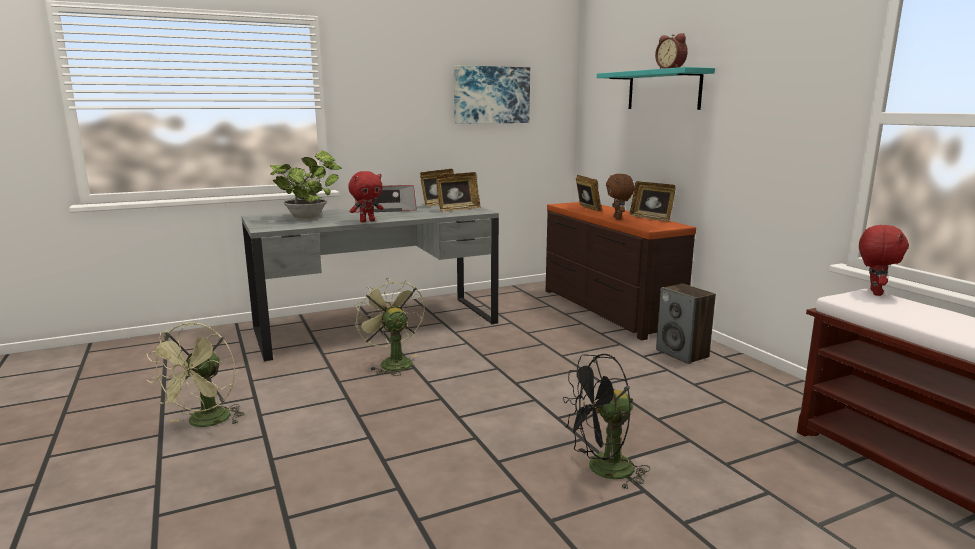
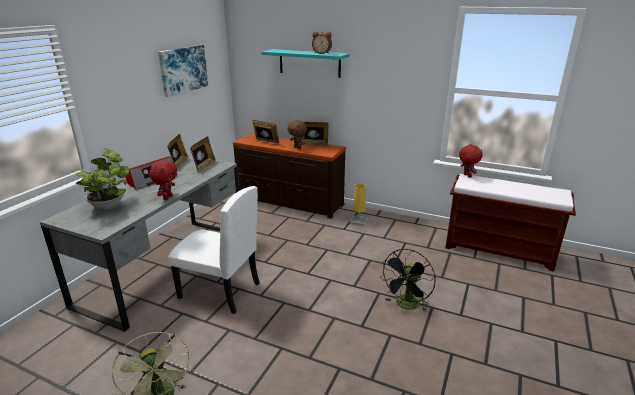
camera: 40 degrees left, 10 degrees up
green fan [354,278,425,376] -> white chair [168,186,260,314]
speaker [656,284,716,364] -> yellow table lamp [350,184,368,225]

